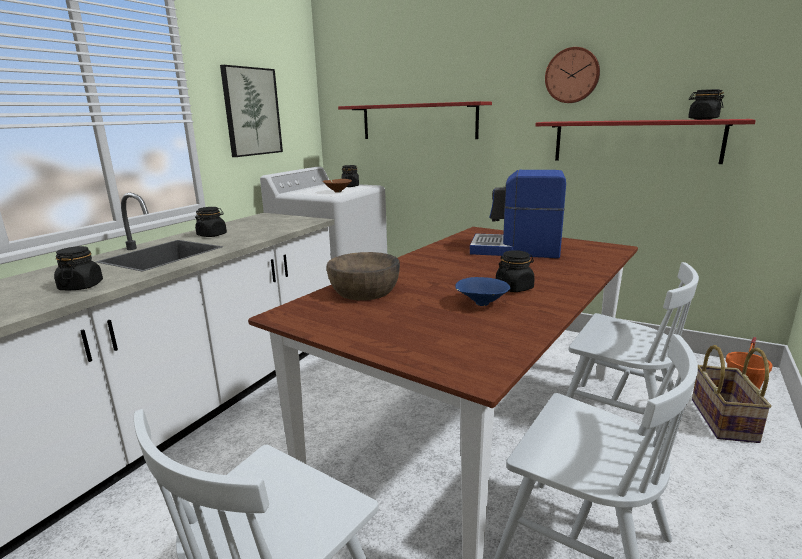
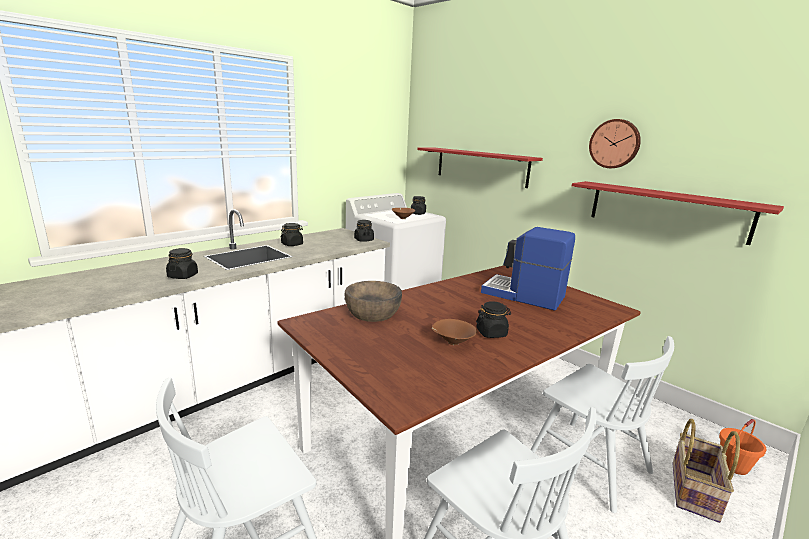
camera: 15 degrees right, 0 degrees up
picture [220,65,283,157] -> none
blue bowl [455,277,510,306] -> brown bowl [432,319,477,345]
black jar [688,89,724,120] -> black jar moved to [354,220,374,242]

